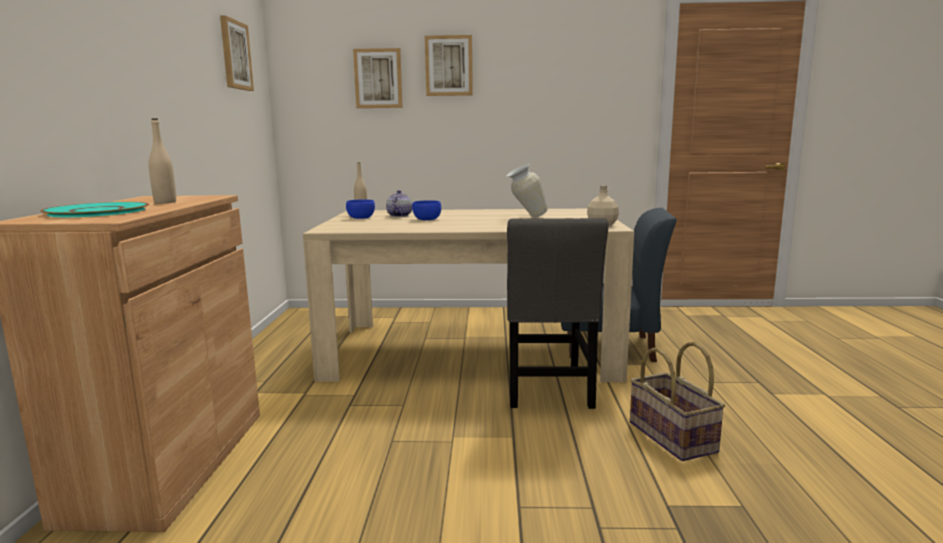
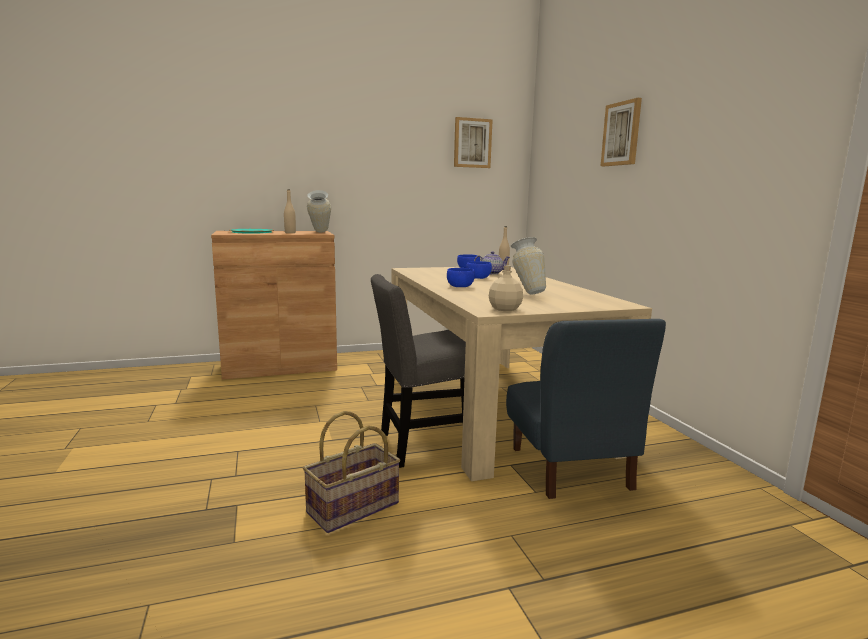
camera: 70 degrees right, 0 degrees up
picture [353,48,403,108] -> none
none -> vase [307,190,331,232]
none -> blue bowl [447,268,475,287]

